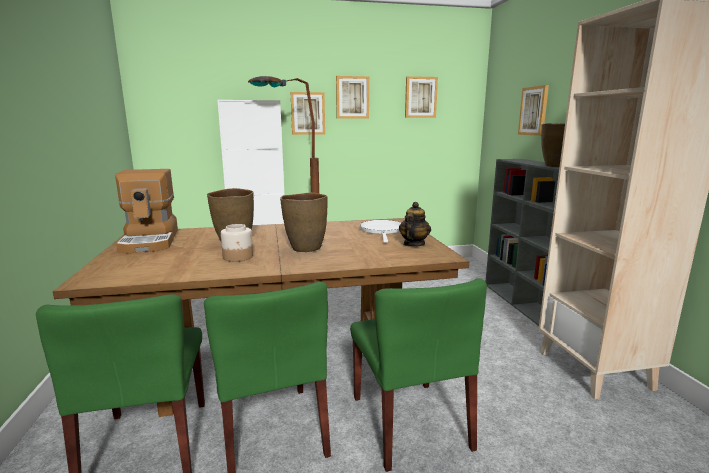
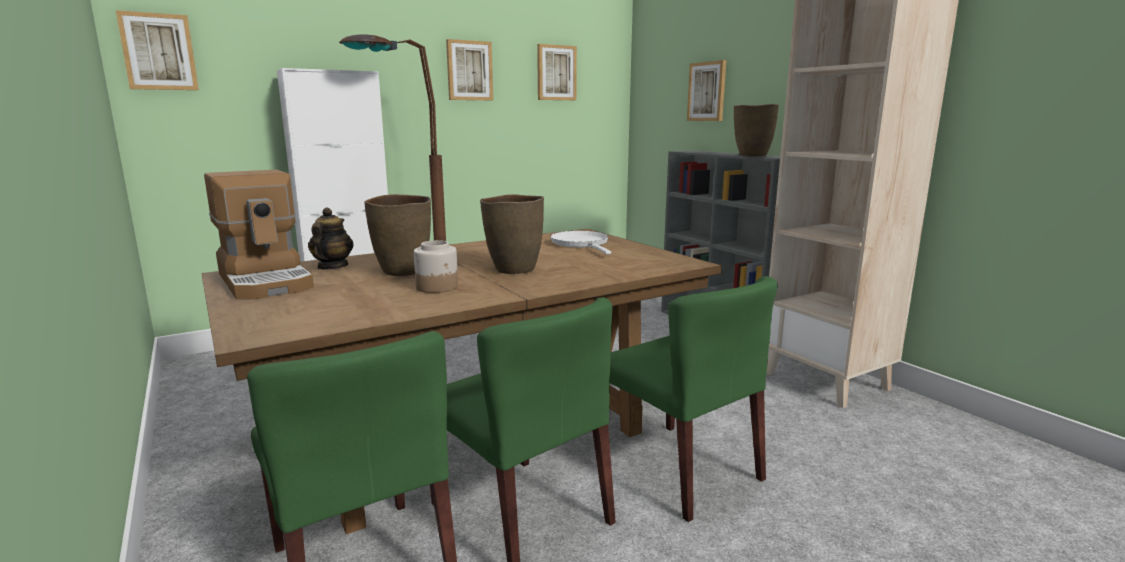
camera: 20 degrees left, 0 degrees up
picture [291,92,325,135] -> picture moved to [116,10,199,90]
teapot [399,202,431,247] -> teapot moved to [308,207,354,270]

